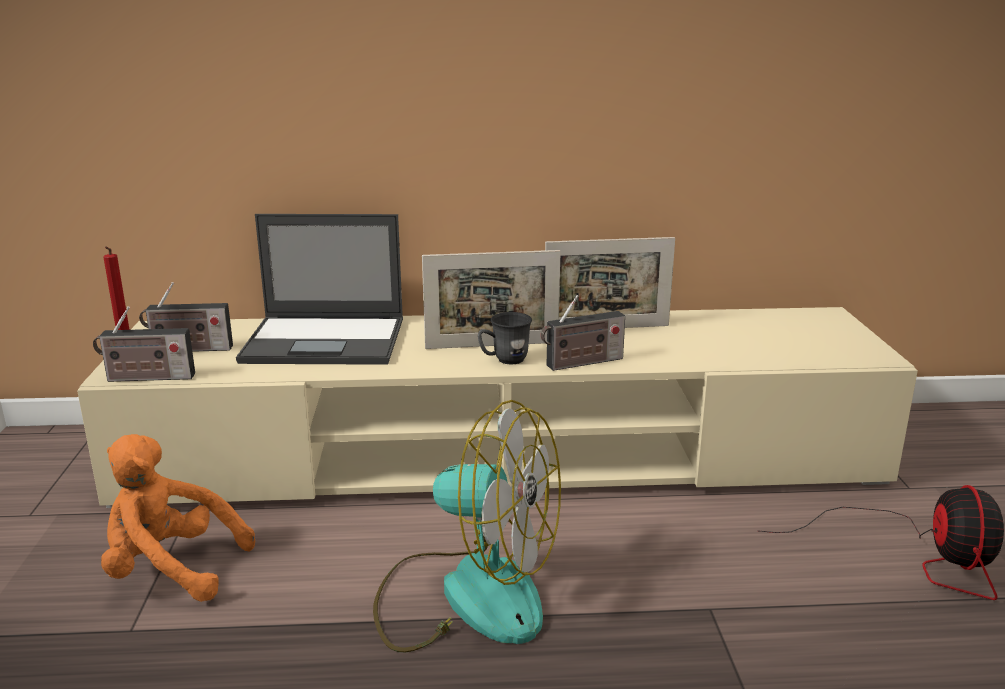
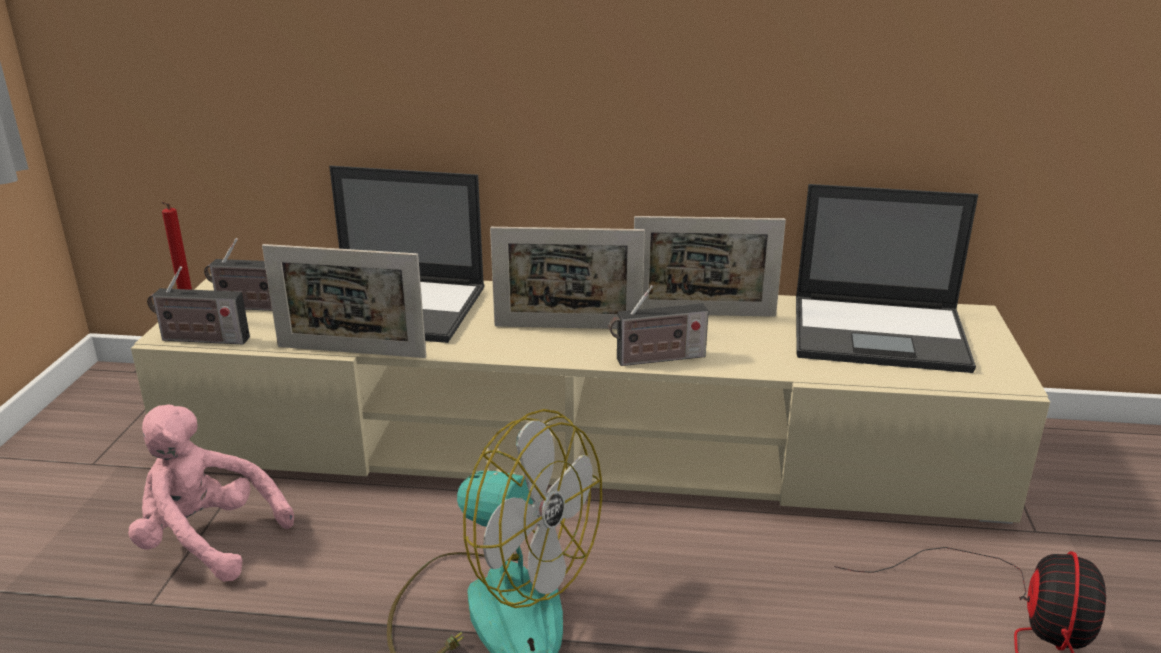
camera: 10 degrees right, 5 degrees up
orange plush toy [101,434,255,602] -> pink plush toy [128,404,294,582]
grey mug [478,312,532,364] -> none
none -> picture frame [262,244,426,358]
none -> laptop [796,184,978,373]

